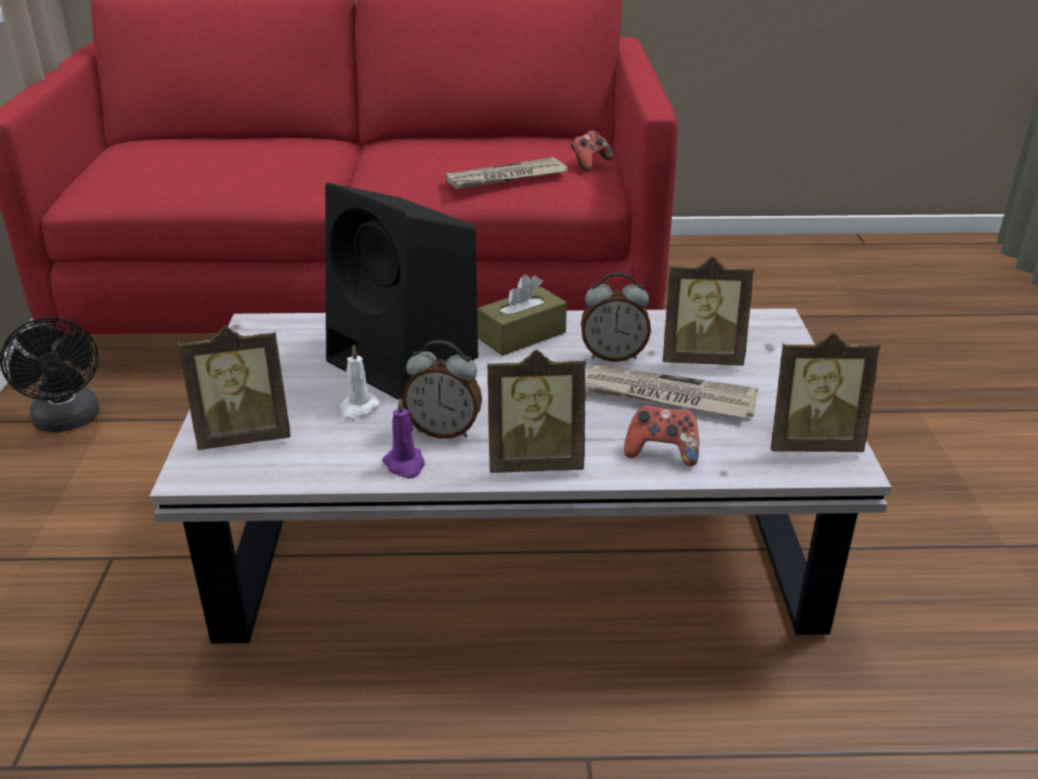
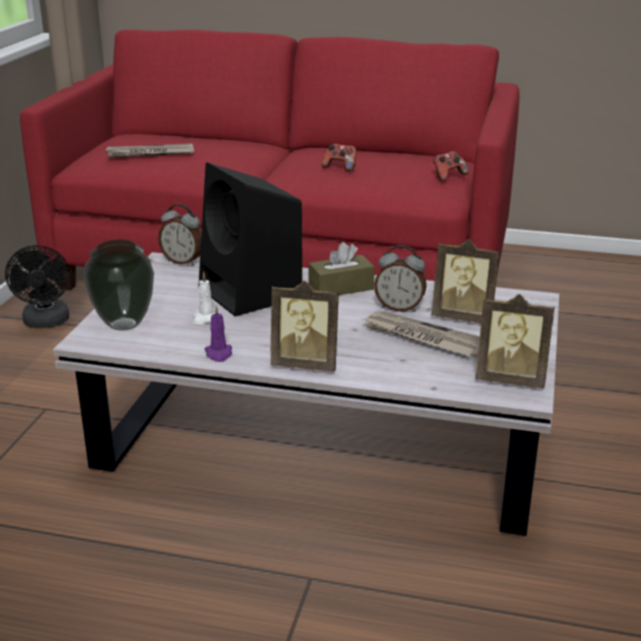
camera: 15 degrees right, 5 degrees down
picture frame [178,326,291,450] -> vase [84,240,154,331]
alarm clock [402,340,482,439] -> alarm clock moved to [158,204,201,265]
newspaper [445,157,568,189] -> newspaper moved to [105,143,194,158]
game controller [624,405,699,466] -> game controller moved to [321,144,357,172]

